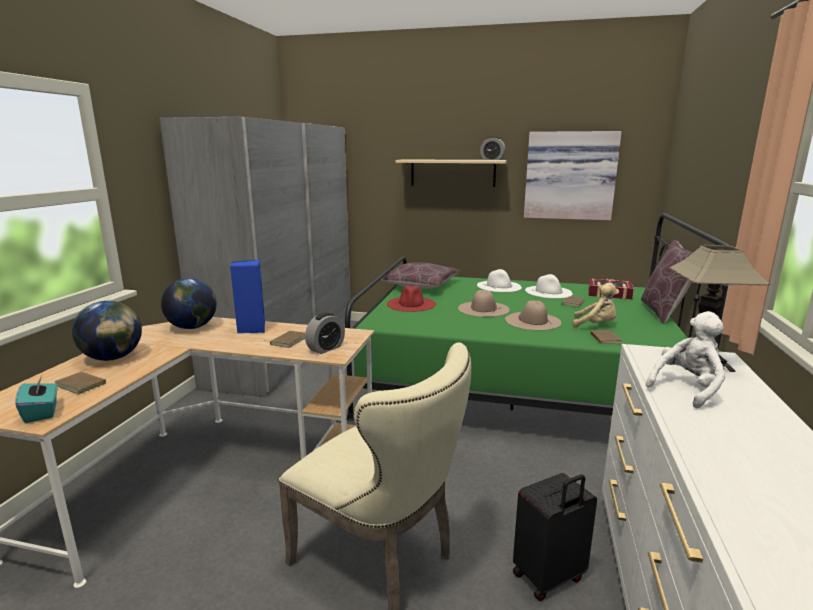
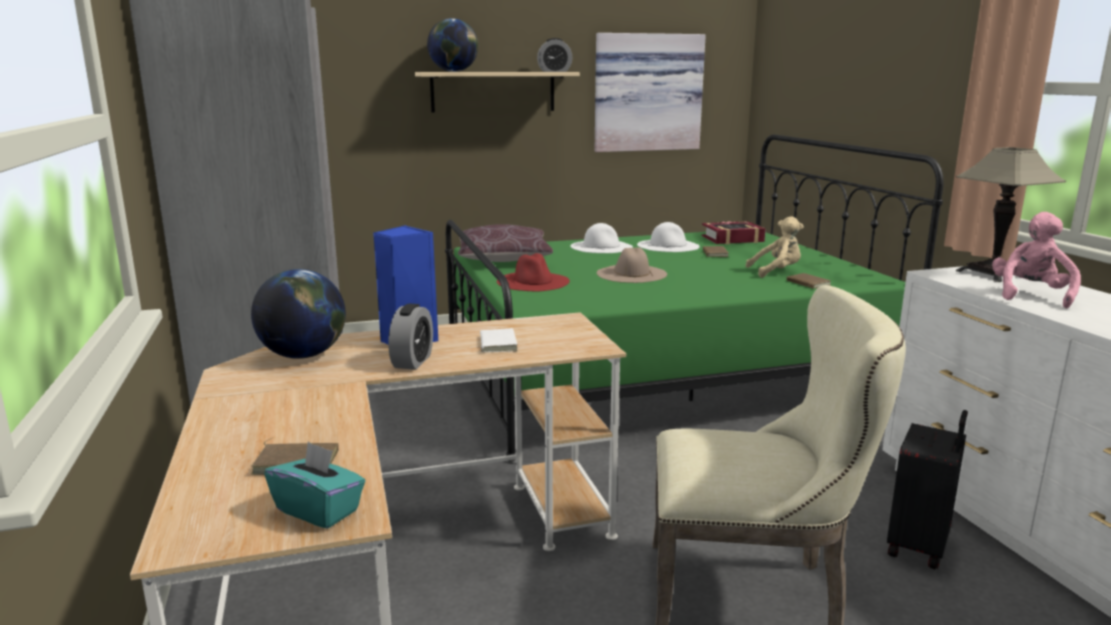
camera: 30 degrees left, 0 degrees up
globe [72,301,142,361] -> globe moved to [427,18,478,72]
brown book [264,331,305,348] -> white book [471,328,518,353]
alarm clock [305,313,345,354] -> alarm clock moved to [388,304,433,370]
beige hat [505,301,561,330] -> none
brown pillow [641,240,693,324] -> none
white plush toy [645,311,725,409] -> pink plush toy [992,212,1081,308]

